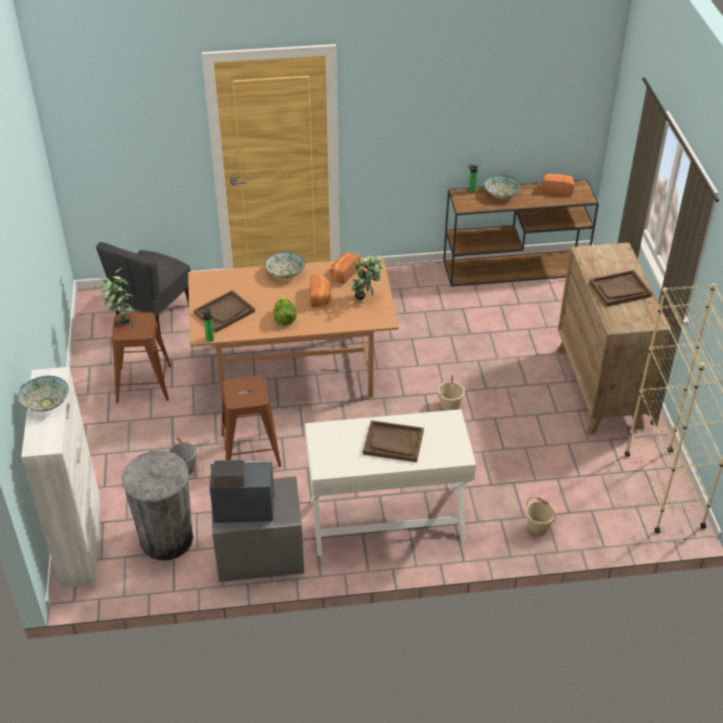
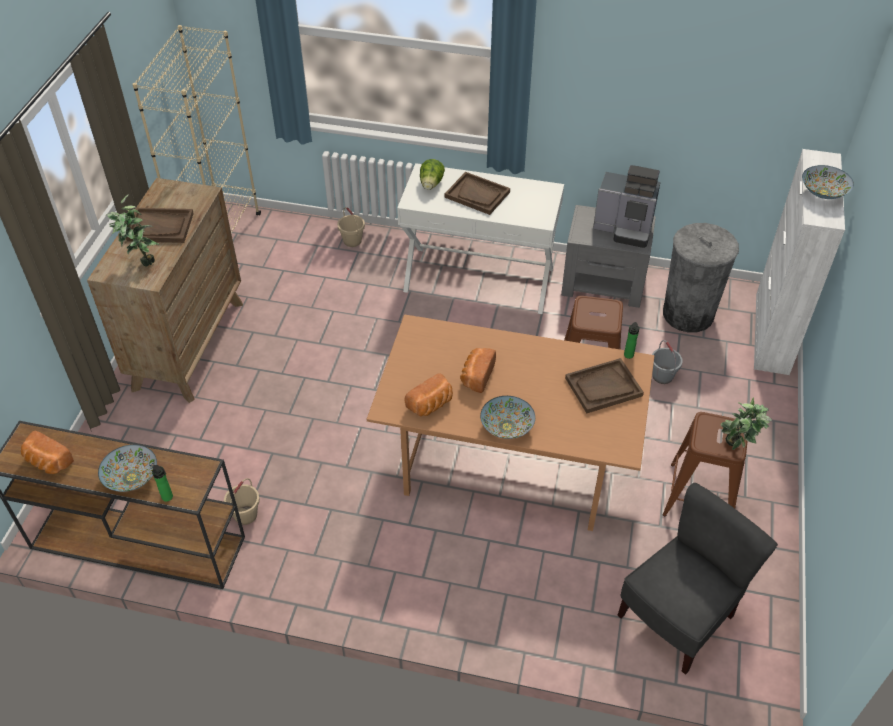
camera: 160 degrees left, 5 degrees up
lettuce [274,297,297,325] -> lettuce moved to [420,159,445,190]
potted plant [350,255,385,300] -> potted plant moved to [106,194,159,267]
beige bucket [438,374,465,411] -> beige bucket moved to [224,478,260,525]

